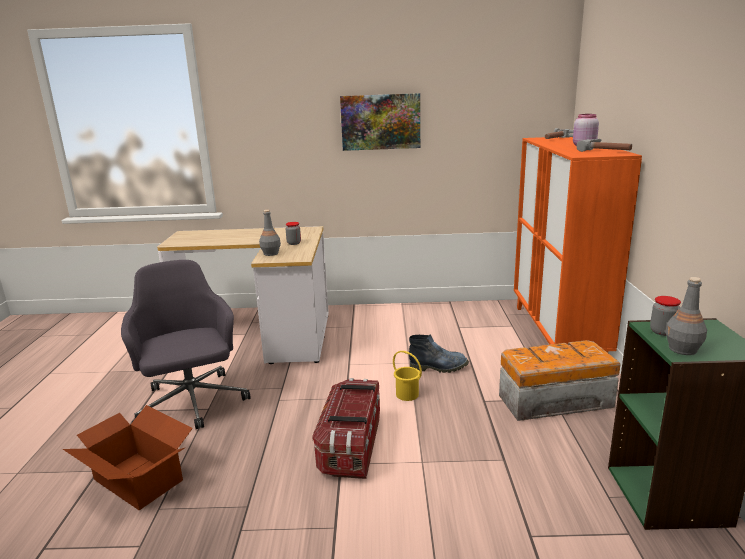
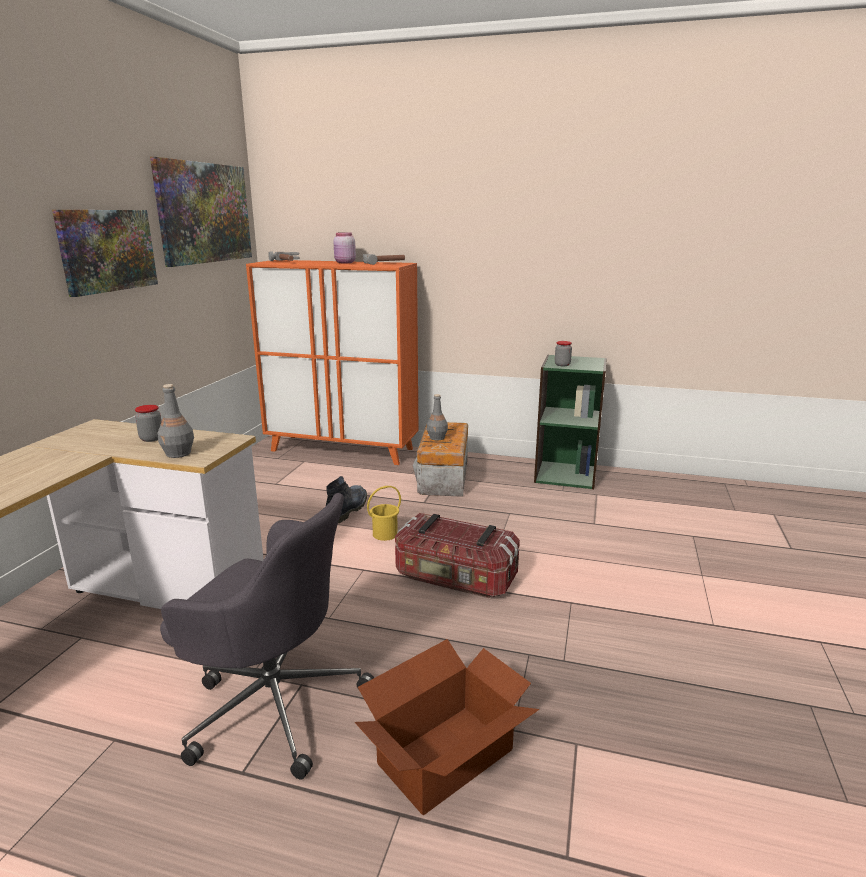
camera: 75 degrees left, 0 degrees up
grey office chair [121,260,251,429] -> grey office chair turned 150 degrees counterclockwise [160,493,374,780]
grey bottle [665,277,707,355] -> grey bottle moved to [427,394,448,440]
none -> picture [150,157,252,267]

